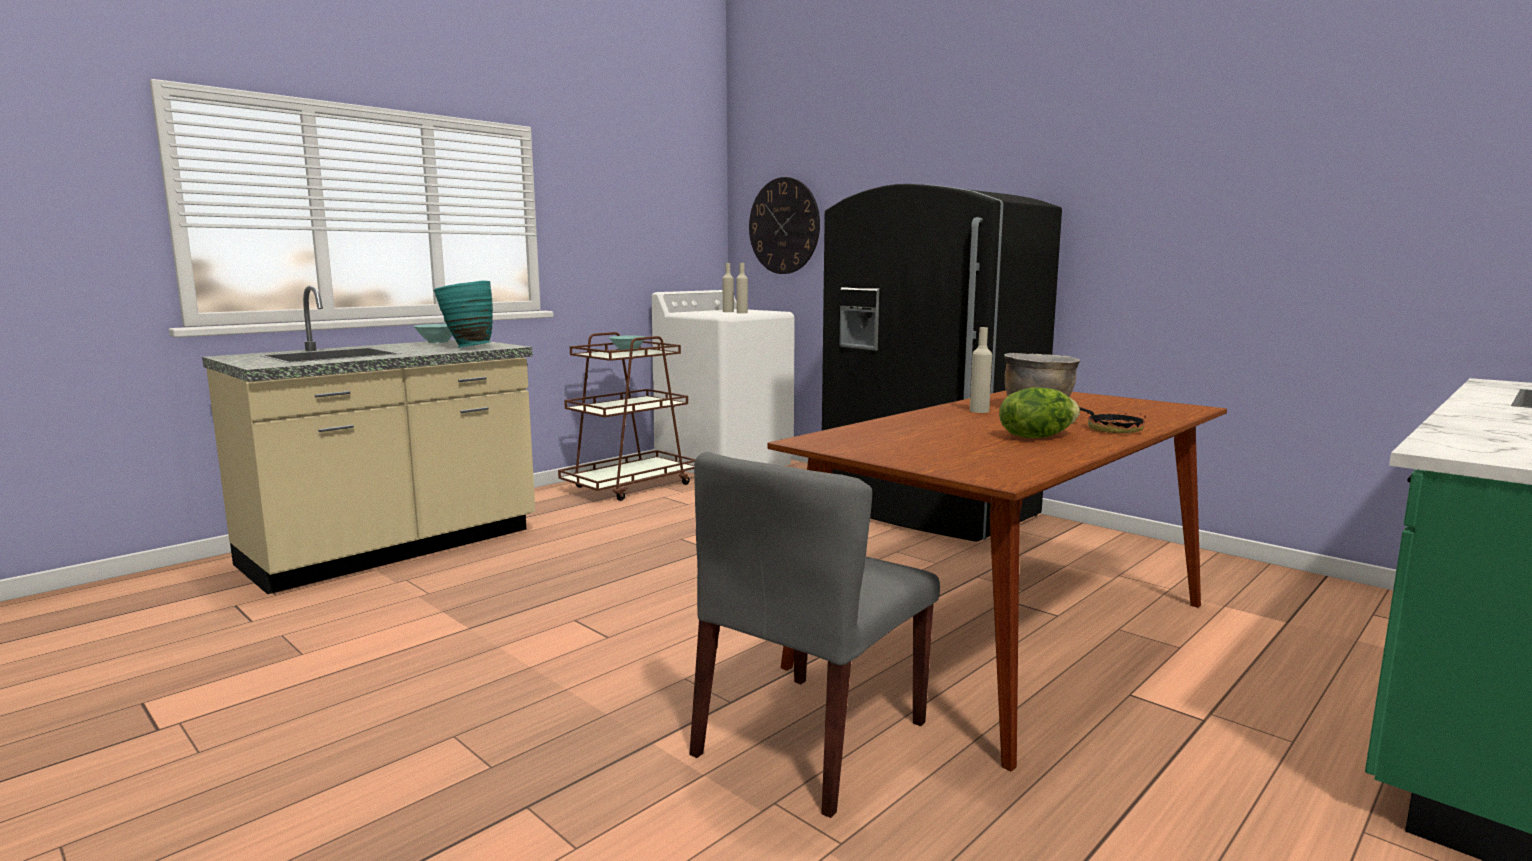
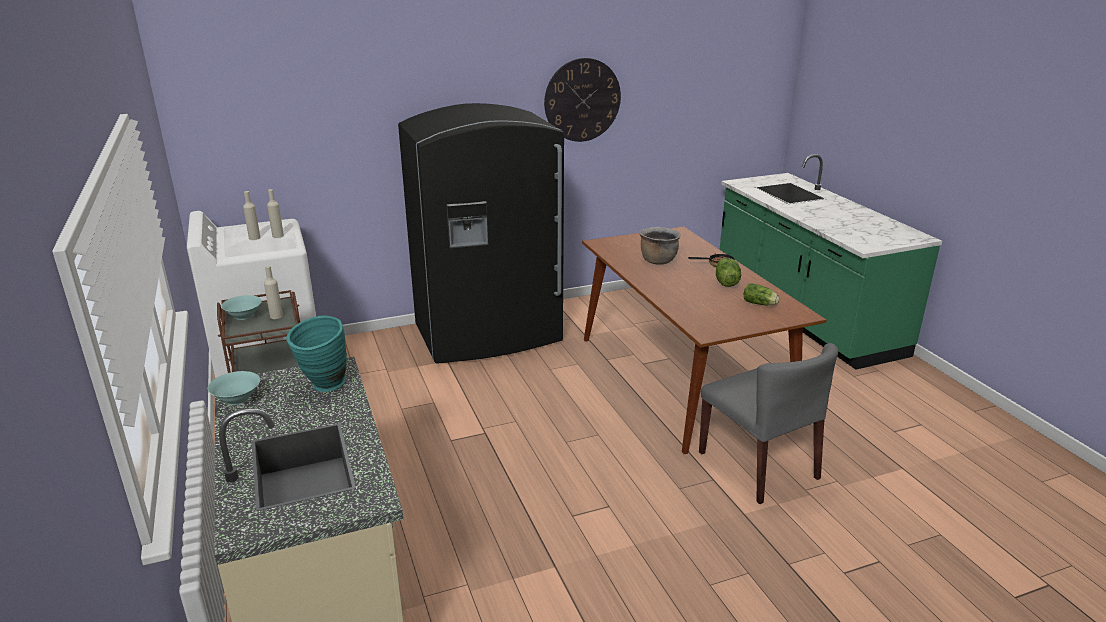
camera: 65 degrees left, 15 degrees up
wall clock [749,177,820,274] -> wall clock moved to [544,58,621,142]
beige bottle [970,327,992,413] -> beige bottle moved to [264,266,283,319]
none -> lettuce [744,283,780,305]

